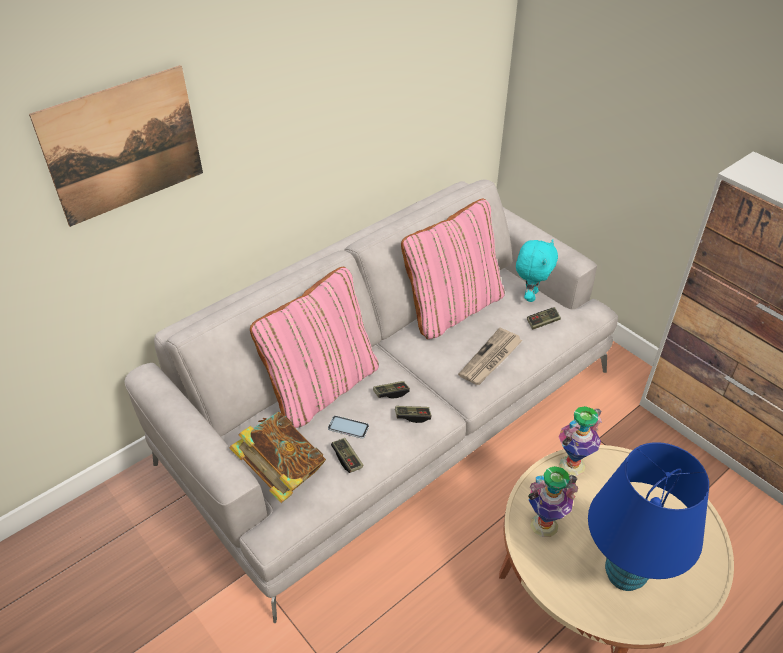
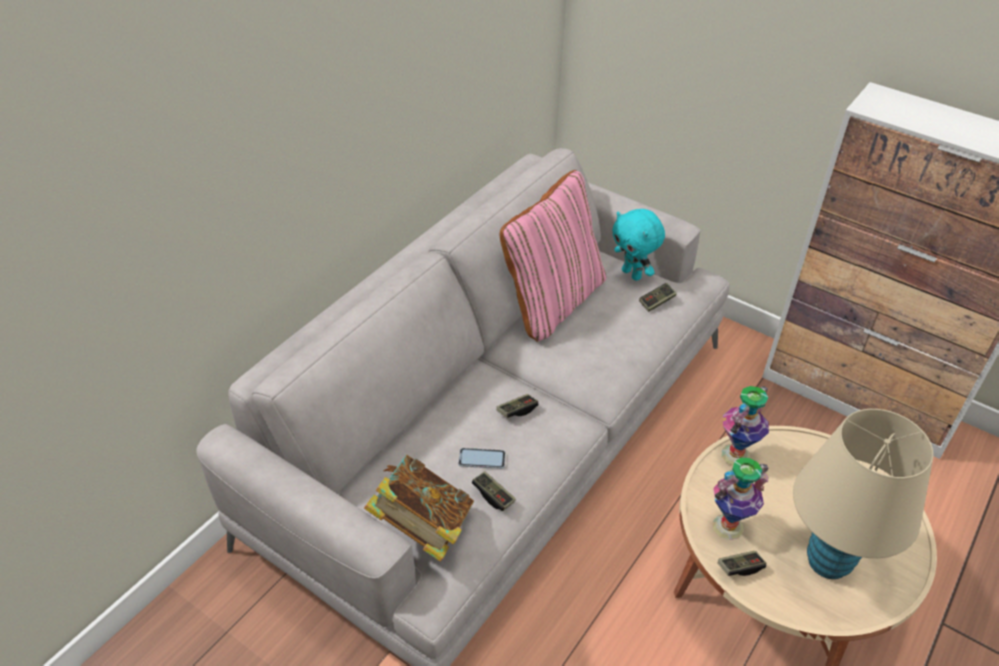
camera: 15 degrees left, 0 degrees up
picture [29,65,203,227] -> none
pink pillow [250,267,379,428] -> none
game controller [395,406,432,423] -> game controller moved to [718,551,766,576]
newspaper [458,328,523,385] -> none
turquoise plush toy [516,239,558,302] -> turquoise plush toy turned 135 degrees clockwise [612,209,665,281]
blue table lamp [588,442,709,591] -> beige table lamp [793,409,933,579]

